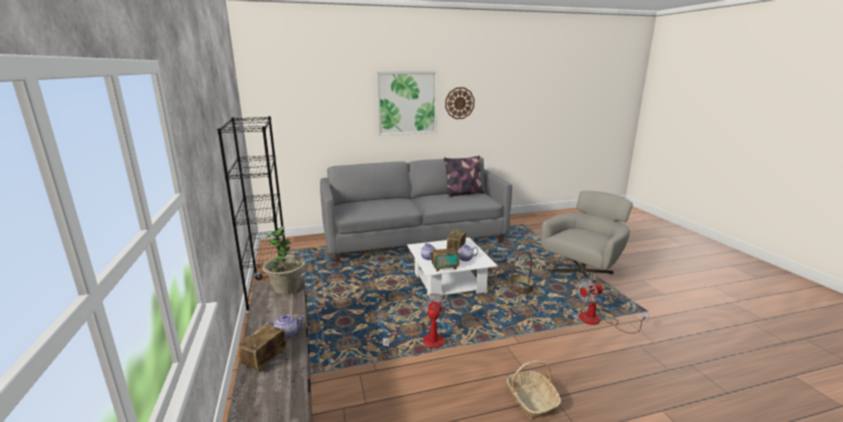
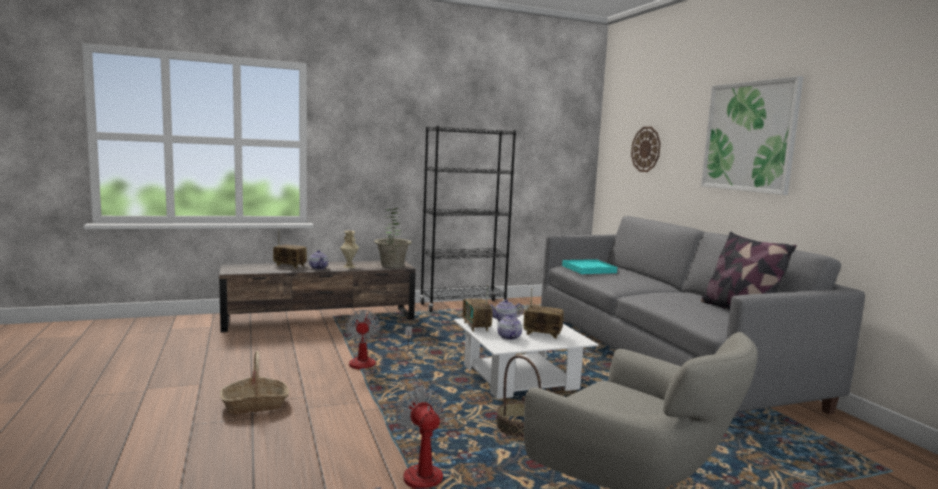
camera: 85 degrees right, 10 degrees down
fan [383,293,450,356] -> fan turned 75 degrees clockwise [345,310,412,369]
wall clock [445,87,475,119] -> wall clock moved to [631,127,661,172]
none -> beige vase [340,231,359,268]
none -> turquoise tray [562,259,617,274]

